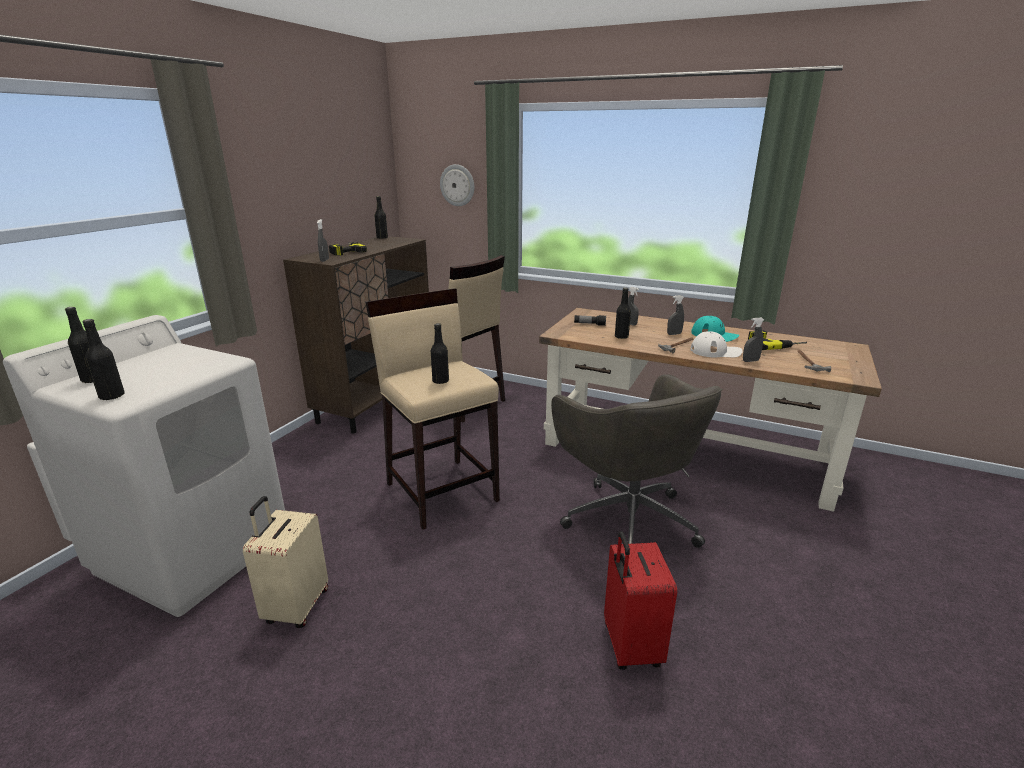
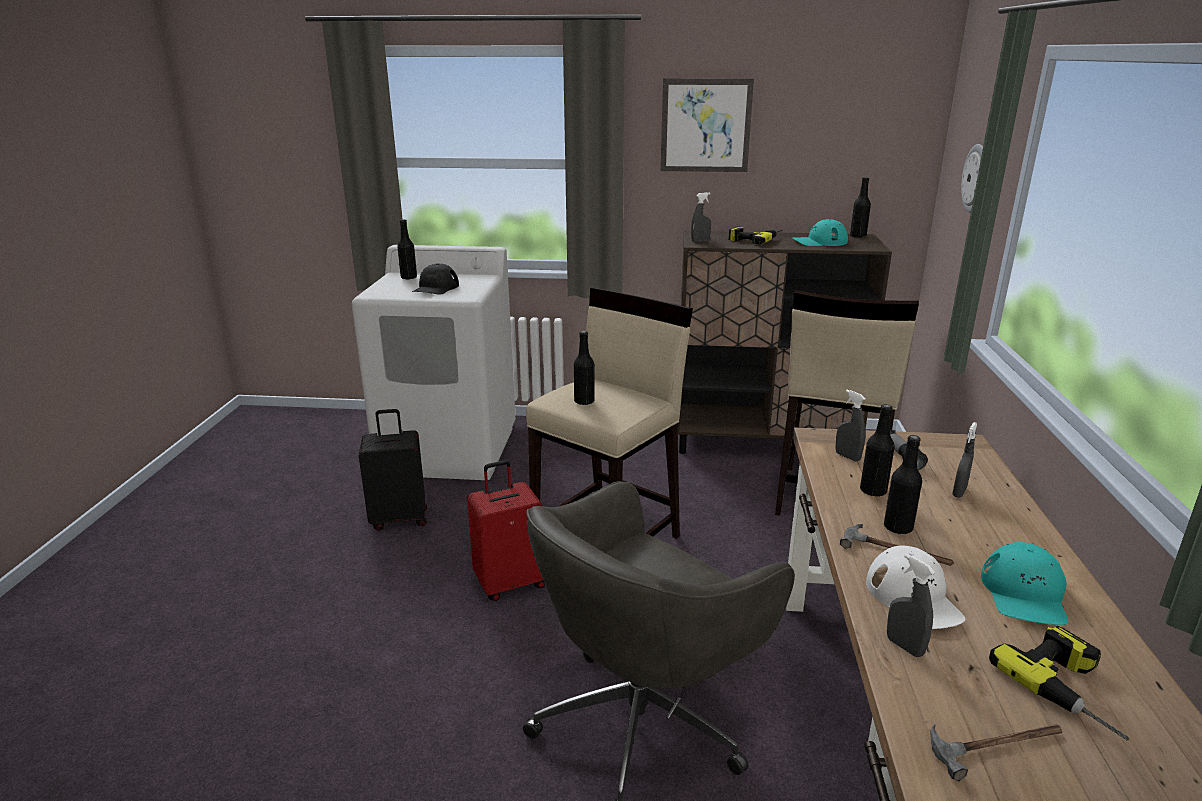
camera: 70 degrees right, 0 degrees up
black bottle [82,319,125,400] -> black bottle moved to [884,435,922,535]
beige suitcase [243,496,328,628] -> black suitcase [359,409,427,531]
red suitcase [604,531,677,670] -> red suitcase moved to [467,460,545,601]
grey spray bottle [667,295,684,335] -> grey spray bottle moved to [835,390,866,462]
none -> black cap [412,264,459,295]
none -> picture [661,79,754,172]
none -> turquoise cap [793,219,848,246]

